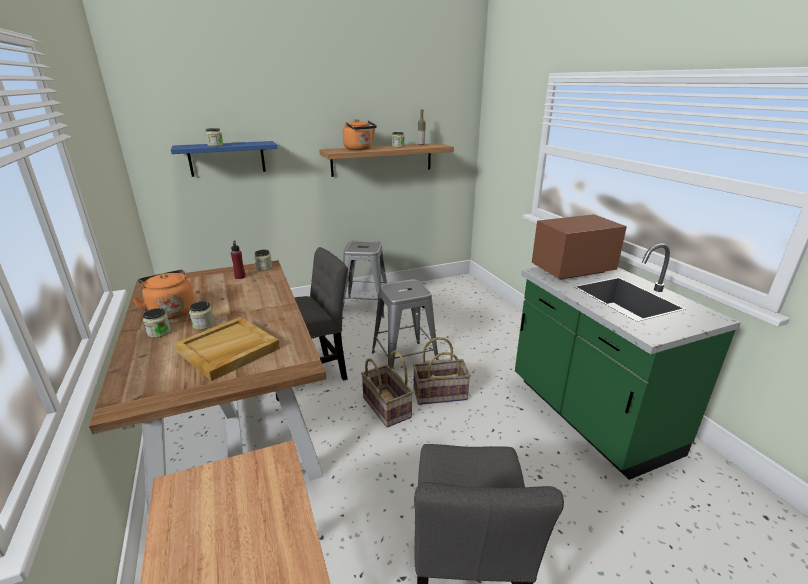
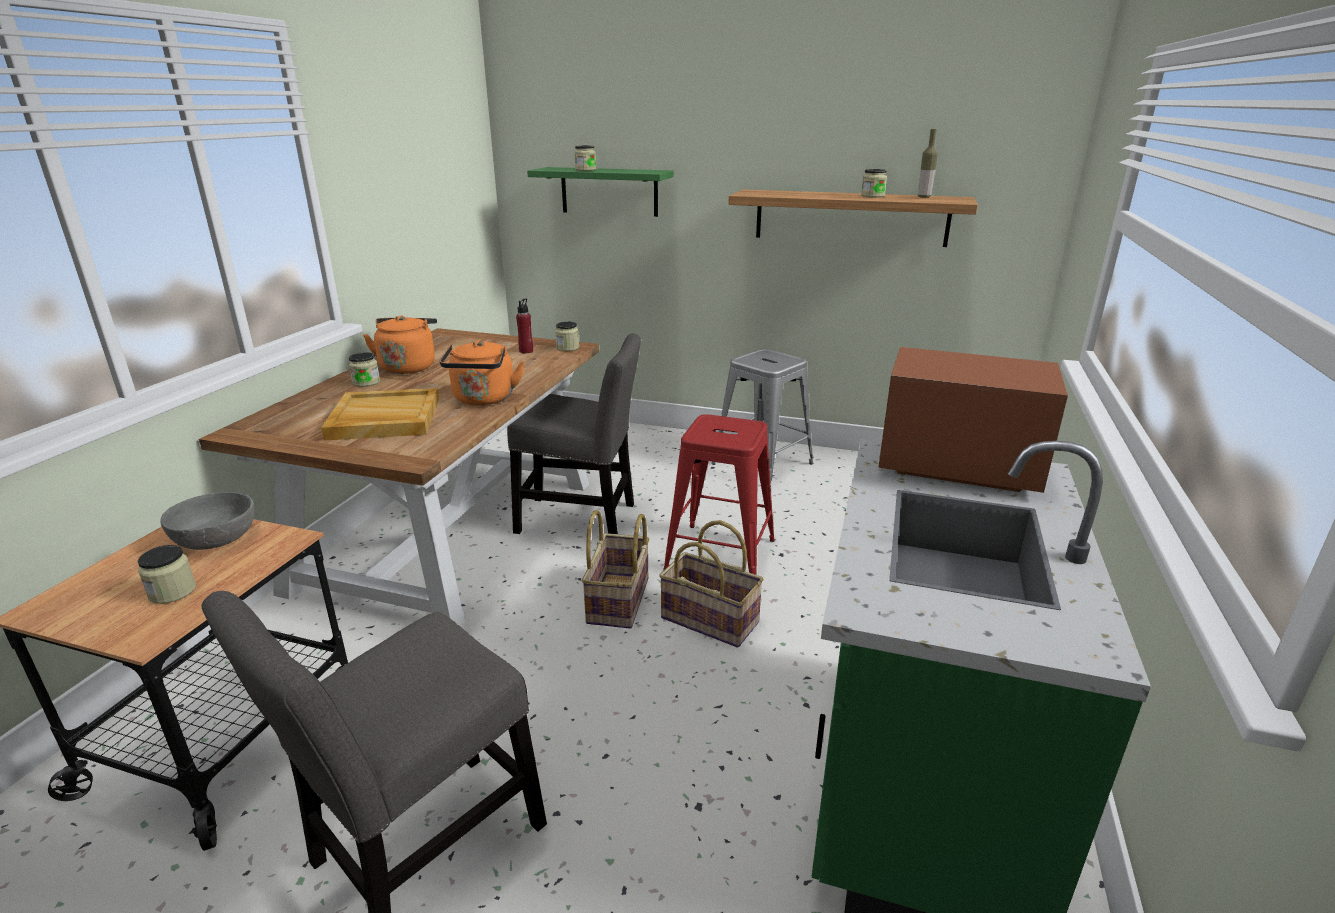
camera: 40 degrees right, 0 degrees up
blue shelf [171,141,278,177] -> green shelf [527,167,674,217]
jar [189,301,215,330] -> jar moved to [137,545,196,604]
orange kettle [343,119,377,150] -> orange kettle moved to [440,340,525,405]
grey stool [372,279,439,367] -> red stool [663,414,775,575]
none -> grey bowl [160,492,255,550]

